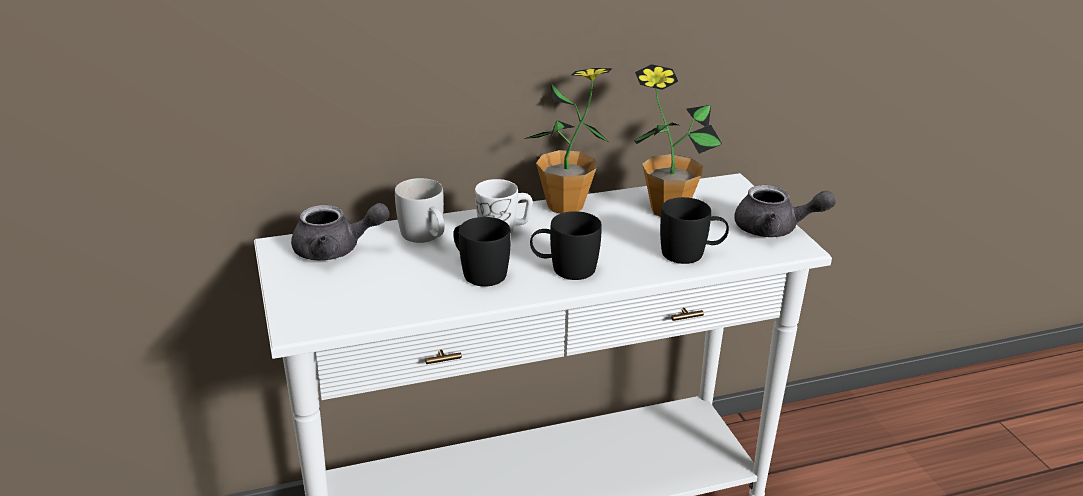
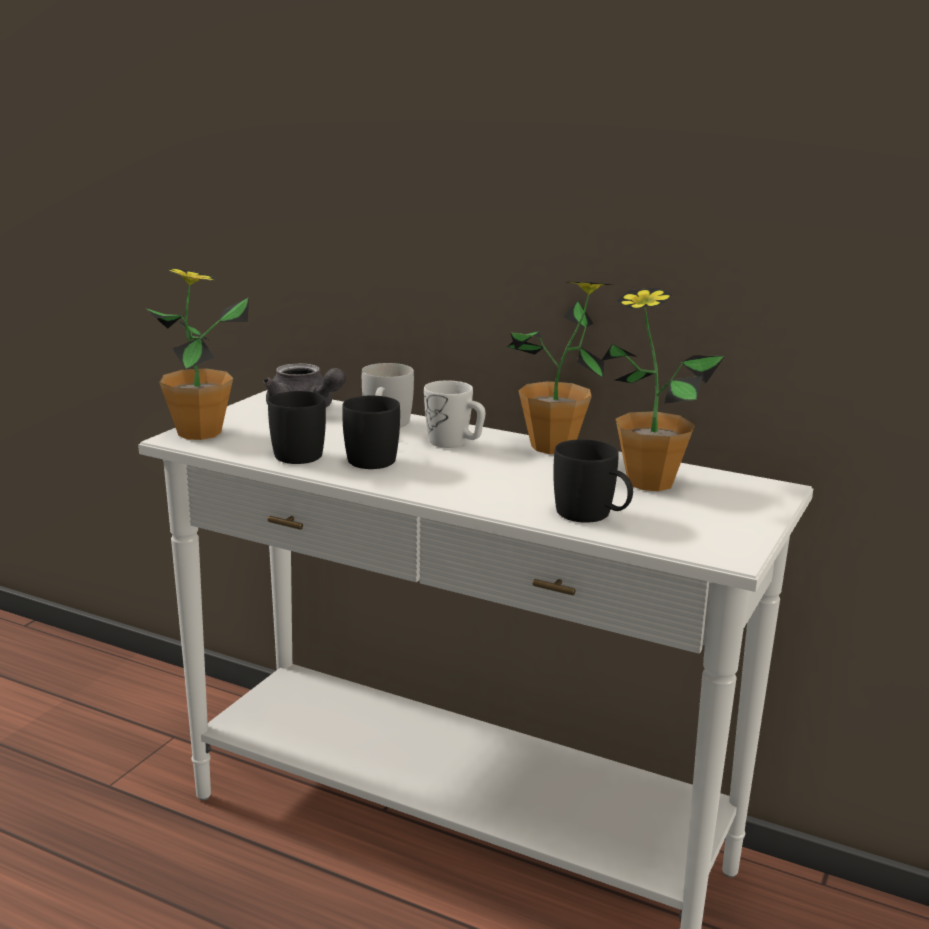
camera: 45 degrees right, 10 degrees down
black mug [530,211,602,280] -> black mug moved to [268,391,326,464]
grey teapot [734,185,836,237] -> none
none -> potted plant [145,268,249,440]

